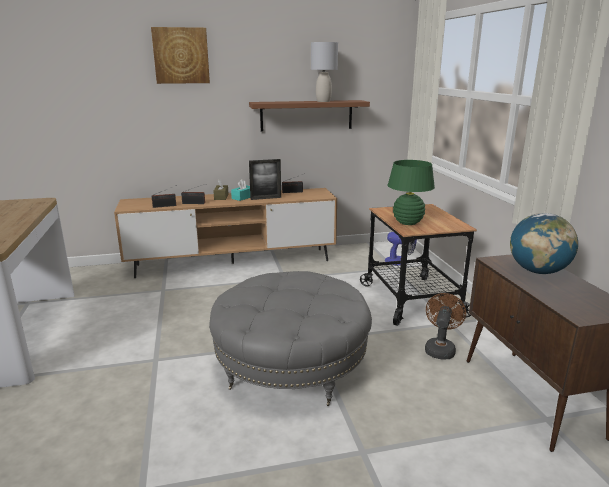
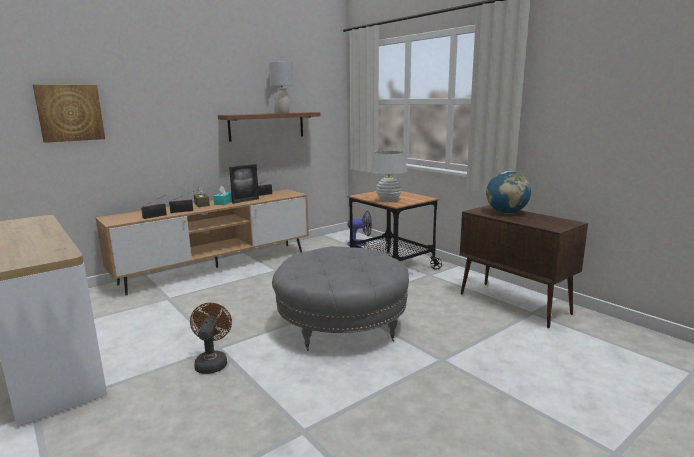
camera: 25 degrees left, 5 degrees down
picture [151,27,210,84] -> picture moved to [33,85,105,143]
green table lamp [388,160,435,225] -> white table lamp [371,151,407,202]
brown fan [425,293,466,360] -> brown fan moved to [190,303,232,374]

